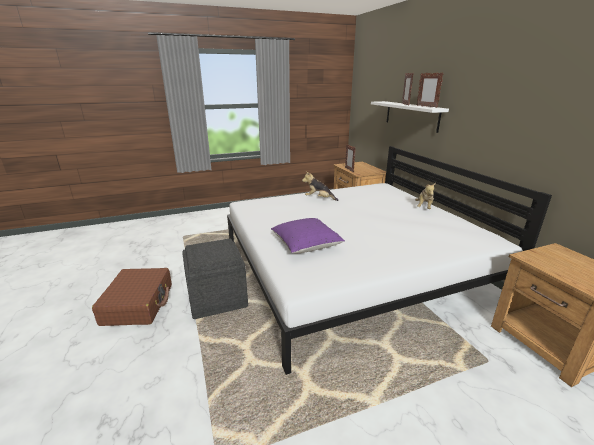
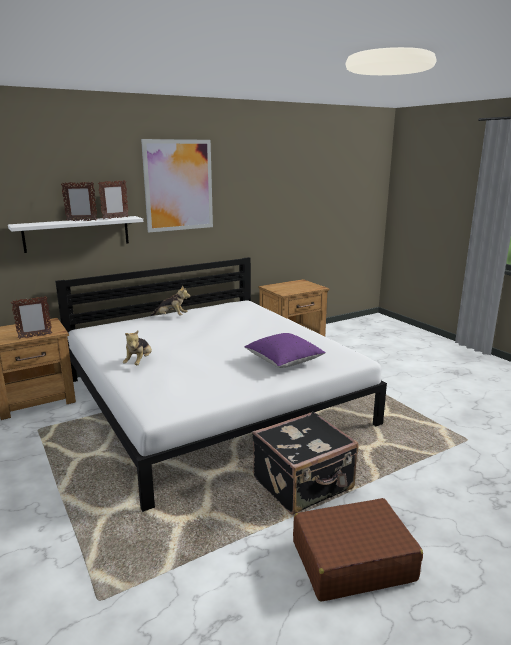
camera: 100 degrees left, 5 degrees down
grey ottoman [182,238,248,319] -> black suitcase [252,411,359,514]
none -> picture [141,139,213,232]

